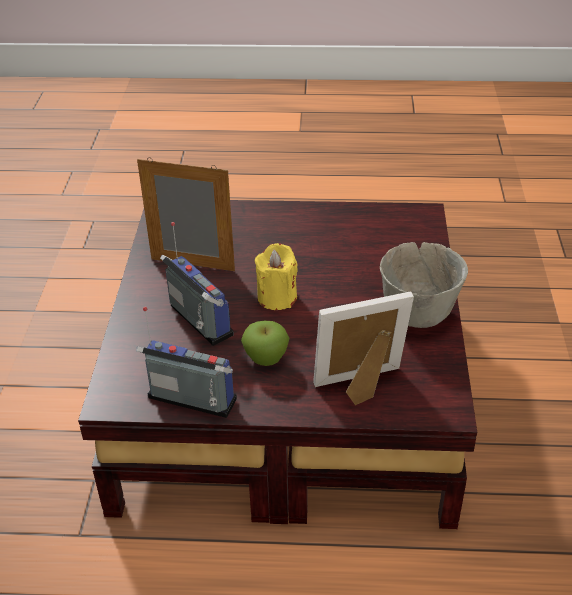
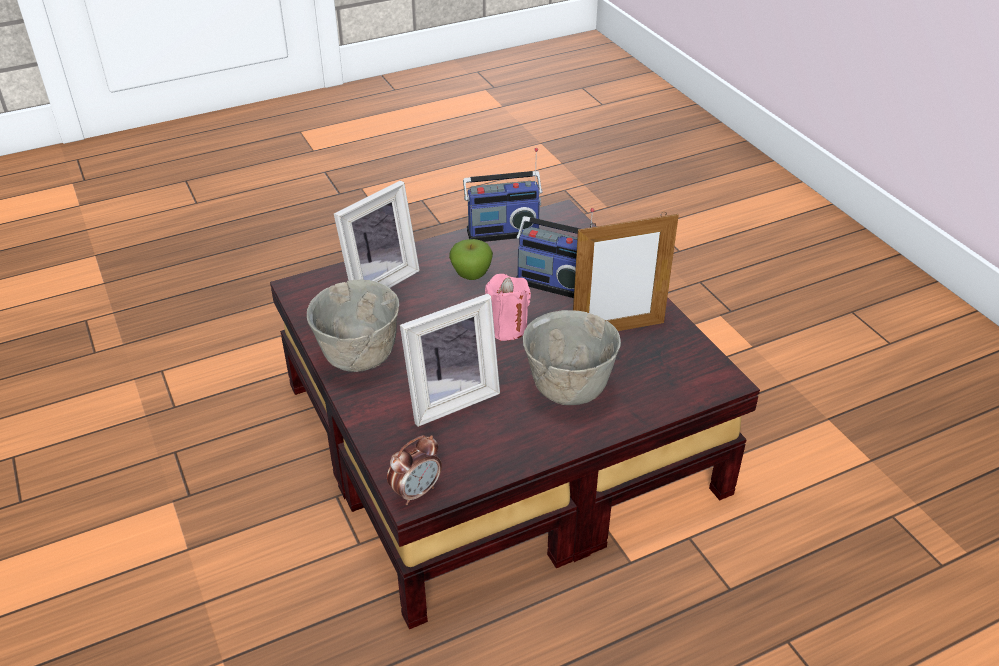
camera: 150 degrees right, 0 degrees up
yellow candle [255,243,298,310] -> pink candle [485,274,531,341]
none -> alarm clock [387,435,442,505]
none -> picture frame [400,294,500,427]
none -> grey bowl [523,310,621,405]

